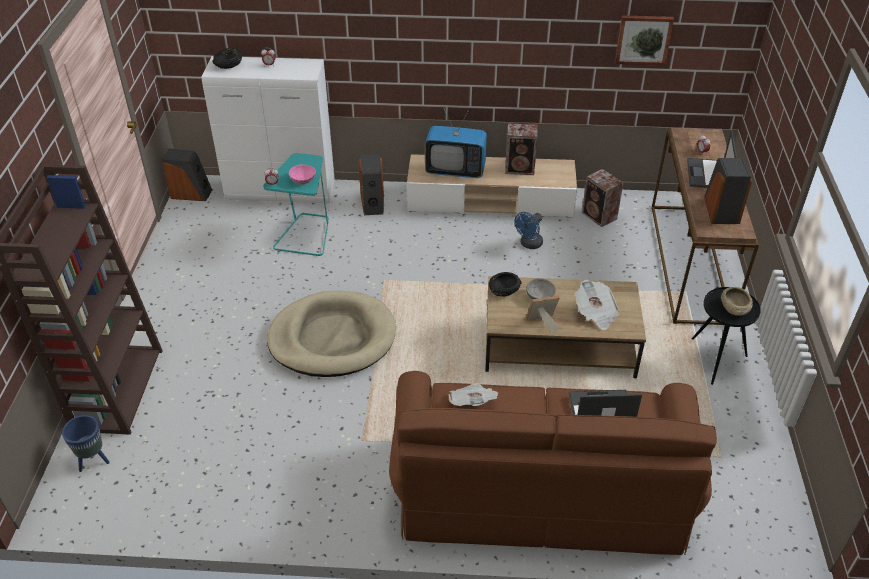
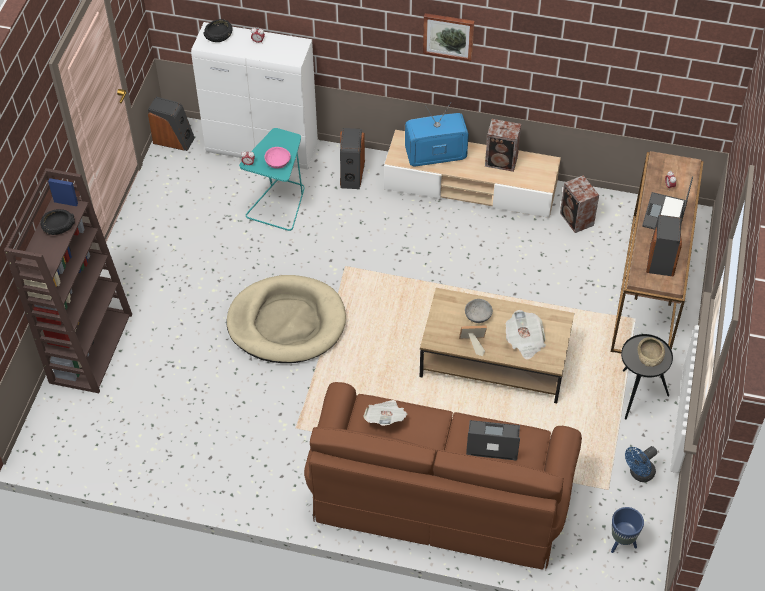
camera: 10 degrees right, 10 degrees up
blue planter [62,415,110,472] -> blue planter moved to [611,507,644,553]
television [425,109,487,178] -> television turned 150 degrees clockwise [405,102,469,167]
black bowl [489,272,521,297] -> black bowl moved to [40,209,75,235]
blue fan [514,212,543,249] -> blue fan moved to [625,446,657,482]
picture [615,15,674,65] -> picture moved to [423,13,475,61]

